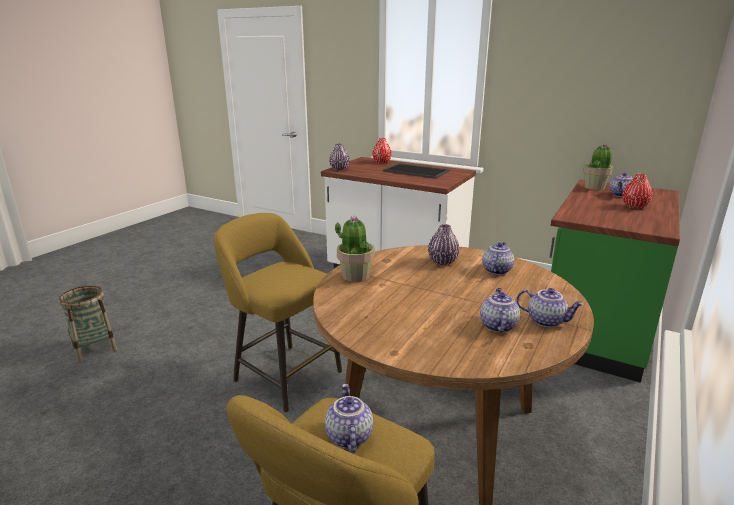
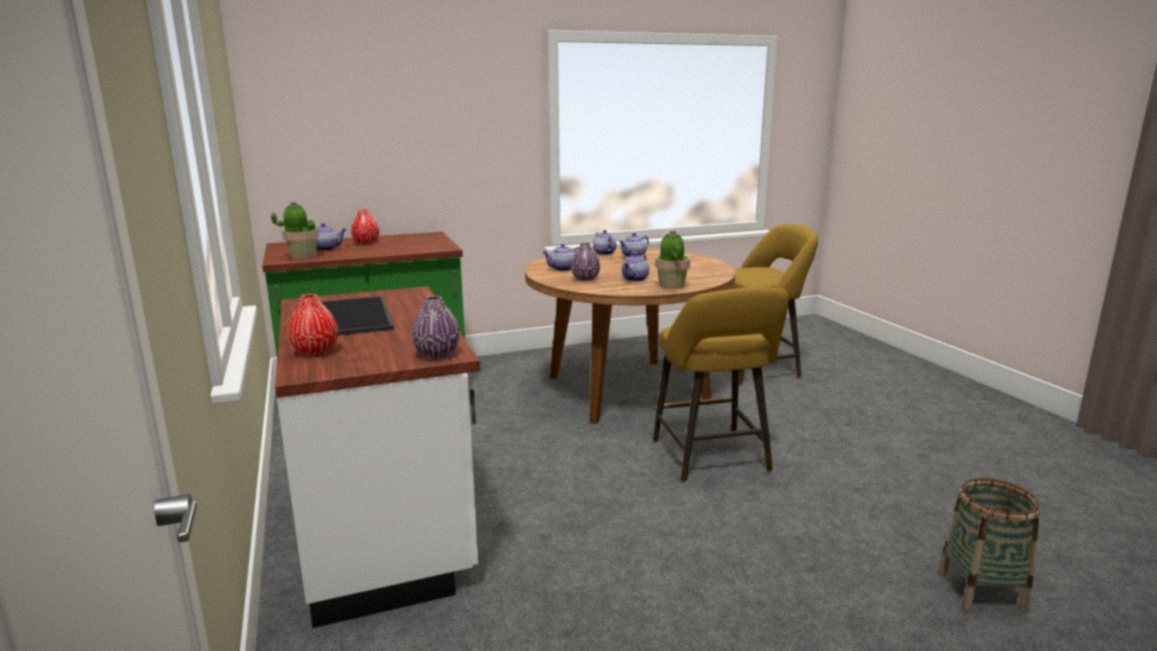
camera: 140 degrees left, 5 degrees down
teapot [325,384,373,454] -> teapot moved to [622,252,649,282]

